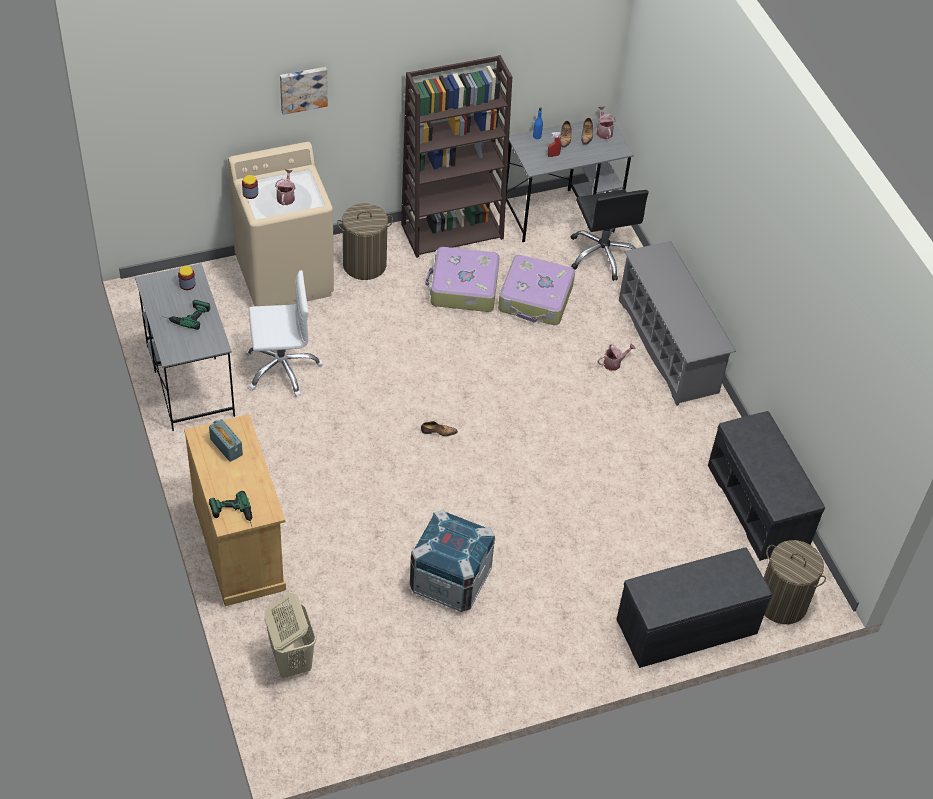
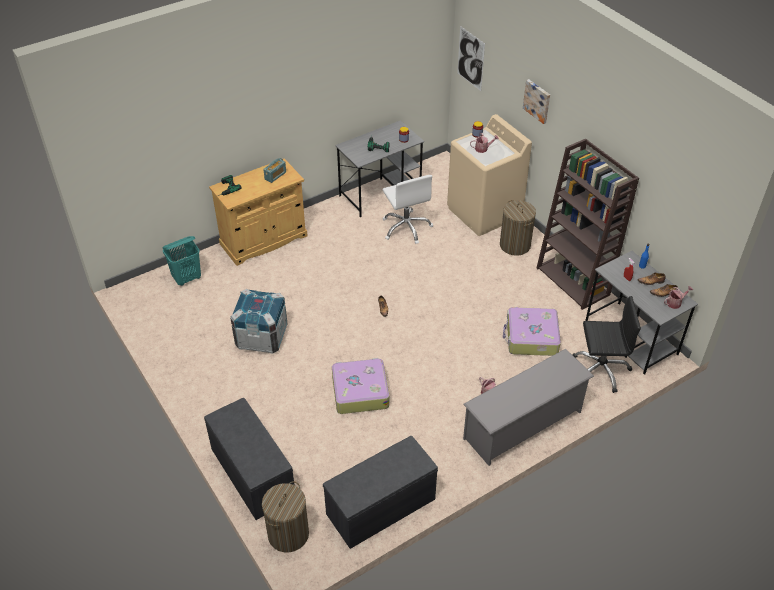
camera: 80 degrees right, 5 degrees down
beige laundry basket [264,593,316,678] -> turquoise laundry basket [162,236,201,286]
suitcase [425,247,500,312] -> suitcase moved to [332,358,389,414]
black office chair [571,189,649,281] -> black office chair turned 150 degrees counterclockwise [573,296,641,393]
none -> picture [457,26,485,91]

